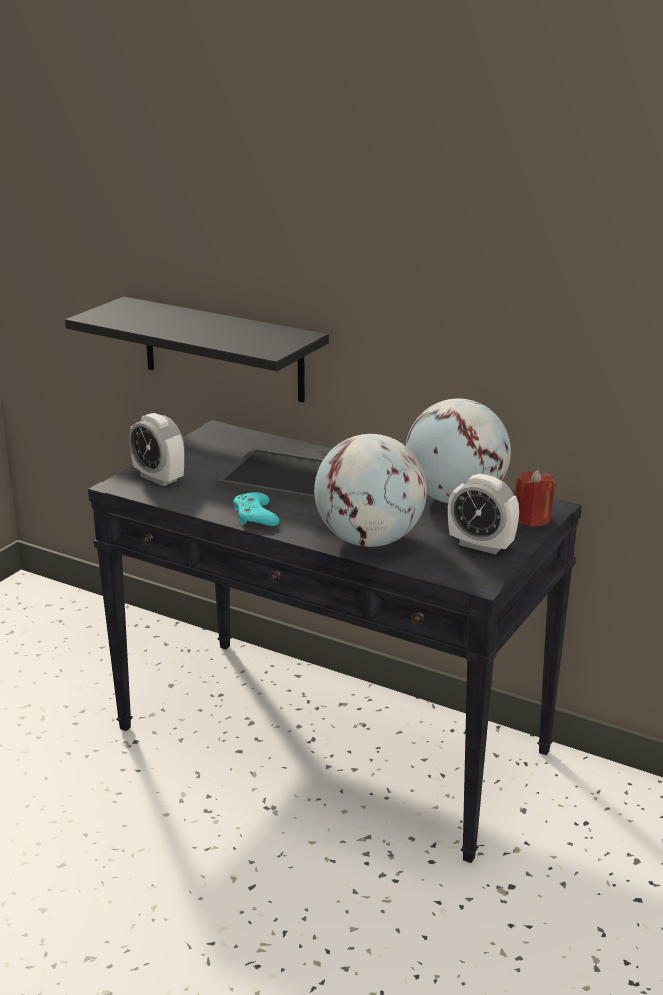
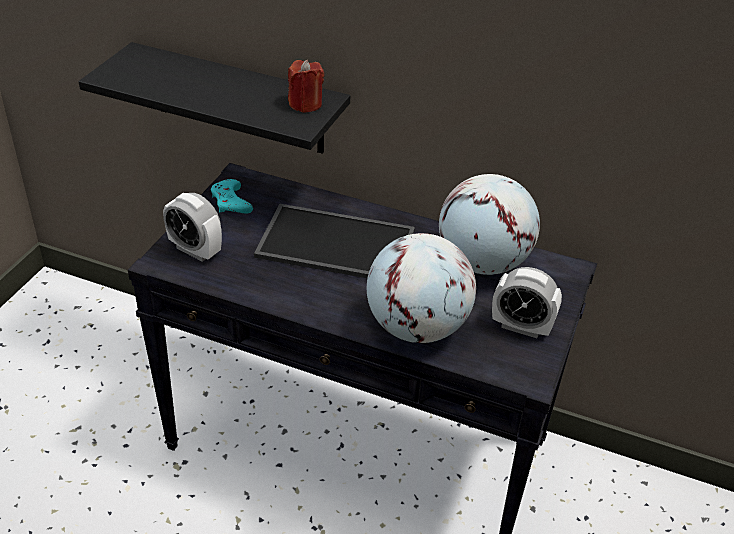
camera: 10 degrees left, 15 degrees up
turquoise game controller [233,492,279,526] -> turquoise game controller moved to [211,179,253,214]
red candle [515,470,556,527] -> red candle moved to [288,60,324,113]

